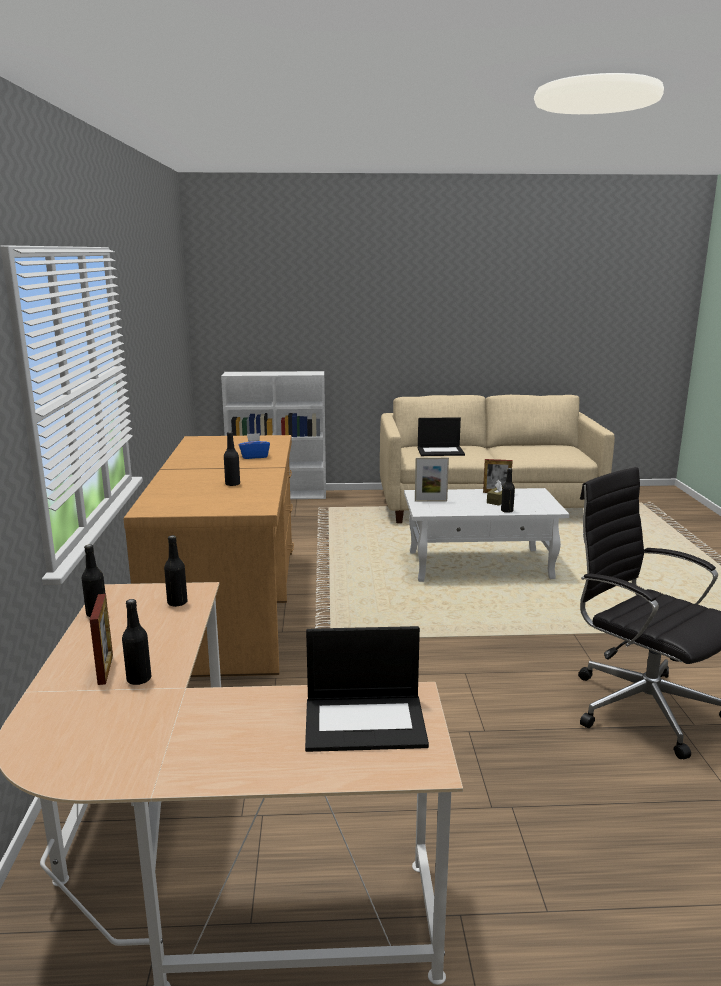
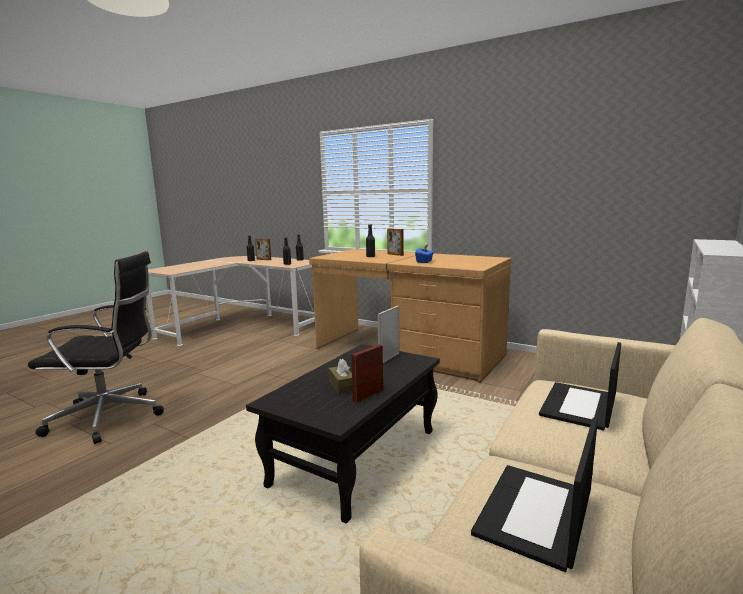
camera: 125 degrees right, 5 degrees down
laptop [305,626,429,752] -> laptop moved to [471,418,598,572]
white coffee table [404,488,570,582] -> black coffee table [246,344,440,523]
black bottle [501,468,515,513] -> none
none -> picture frame [387,228,404,256]

